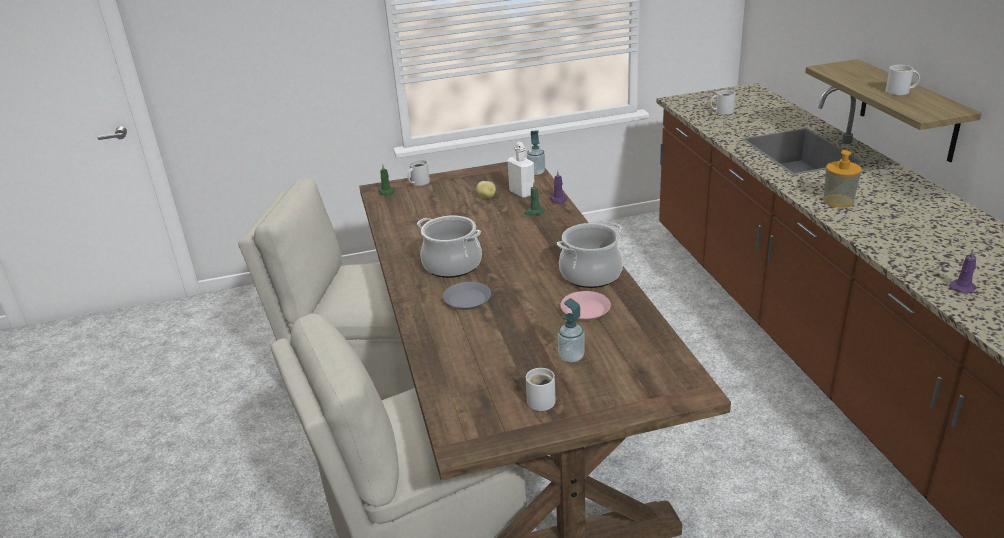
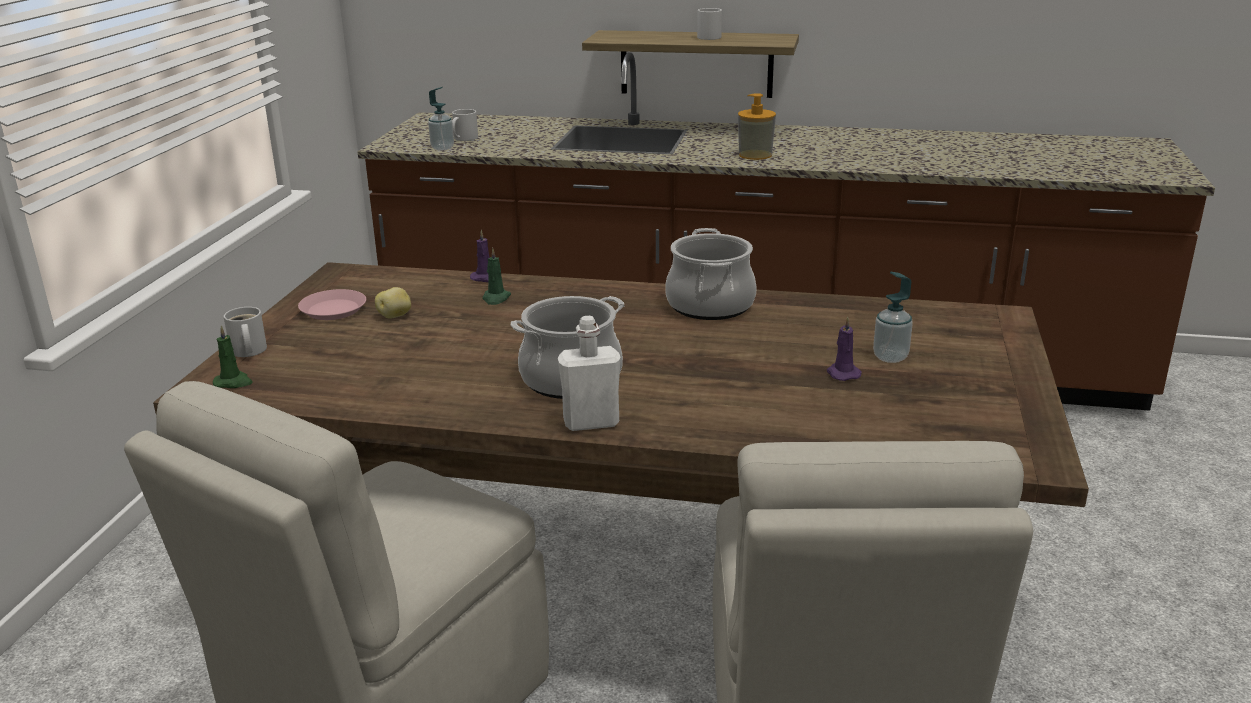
camera: 65 degrees left, 5 degrees down
grey plate [443,282,491,310] -> none
white bottle [507,142,535,198] -> white bottle moved to [558,316,621,431]
white mug [526,368,556,411] -> none
soap dispenser [527,130,545,175] -> soap dispenser moved to [428,87,454,151]
pink plate [560,291,611,320] -> pink plate moved to [298,289,366,320]
purple candle [949,249,977,294] -> purple candle moved to [827,317,862,381]

